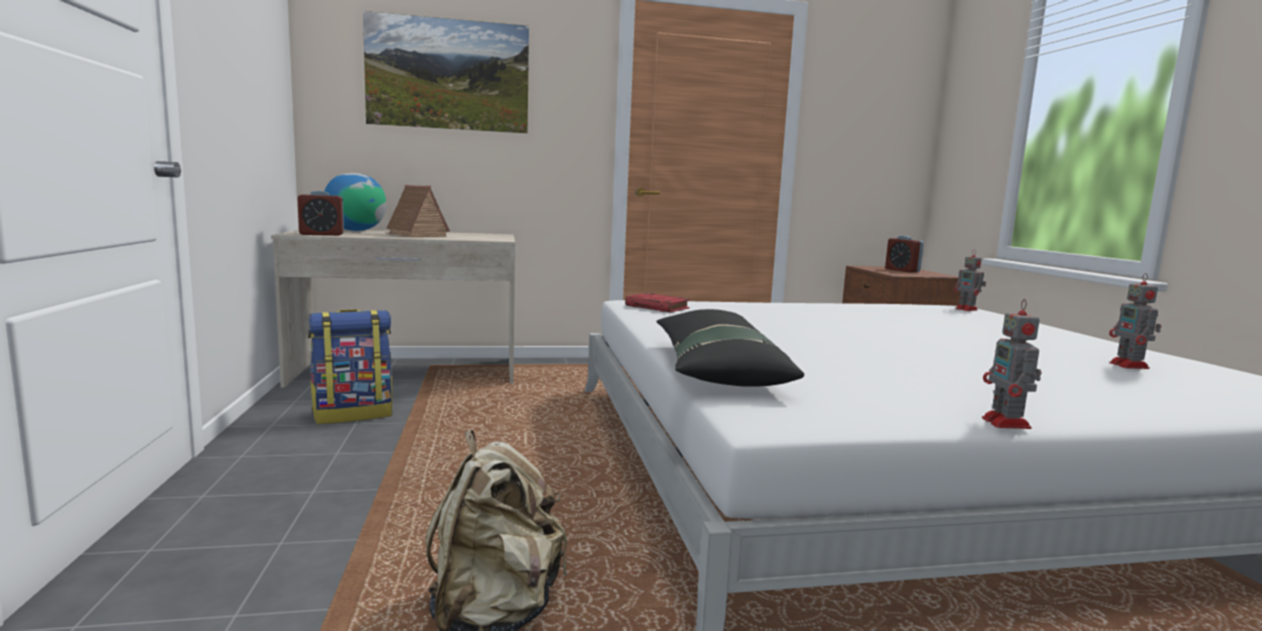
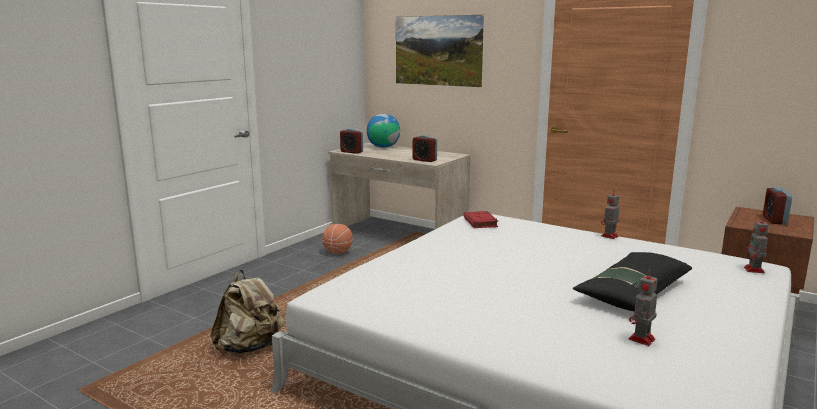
camera: 45 degrees right, 5 degrees up
backpack [308,309,393,424] -> basketball [322,224,353,254]
toy house [386,185,450,237] -> none
black pillow [656,309,804,387] -> black pillow moved to [573,252,692,311]
toy robot [982,299,1042,429] -> toy robot moved to [601,190,619,239]
none -> alarm clock [413,135,437,162]

